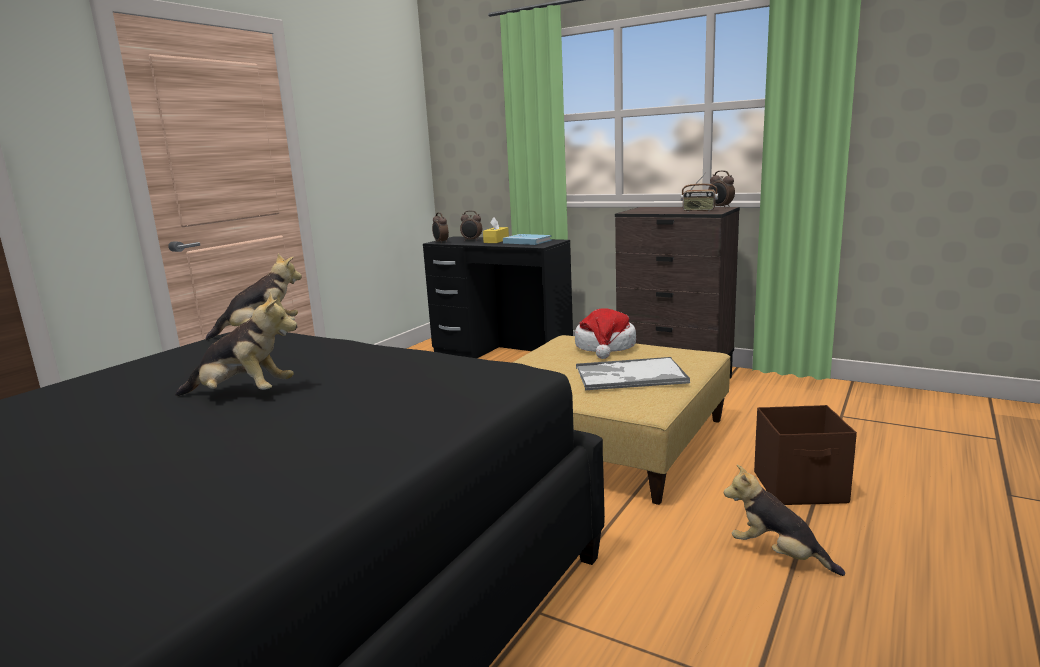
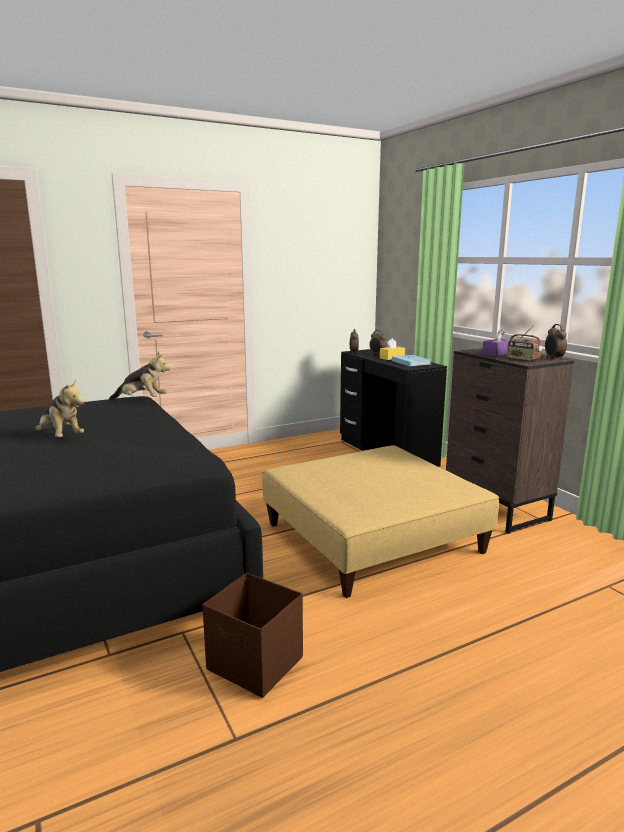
camera: 30 degrees right, 0 degrees up
hat [575,308,636,359] -> none
tray [576,357,690,390] -> none
plush toy [724,465,845,576] -> none
brown storage box [754,405,857,505] -> brown storage box moved to [202,573,303,698]
none -> purple tissue box [482,328,509,356]

